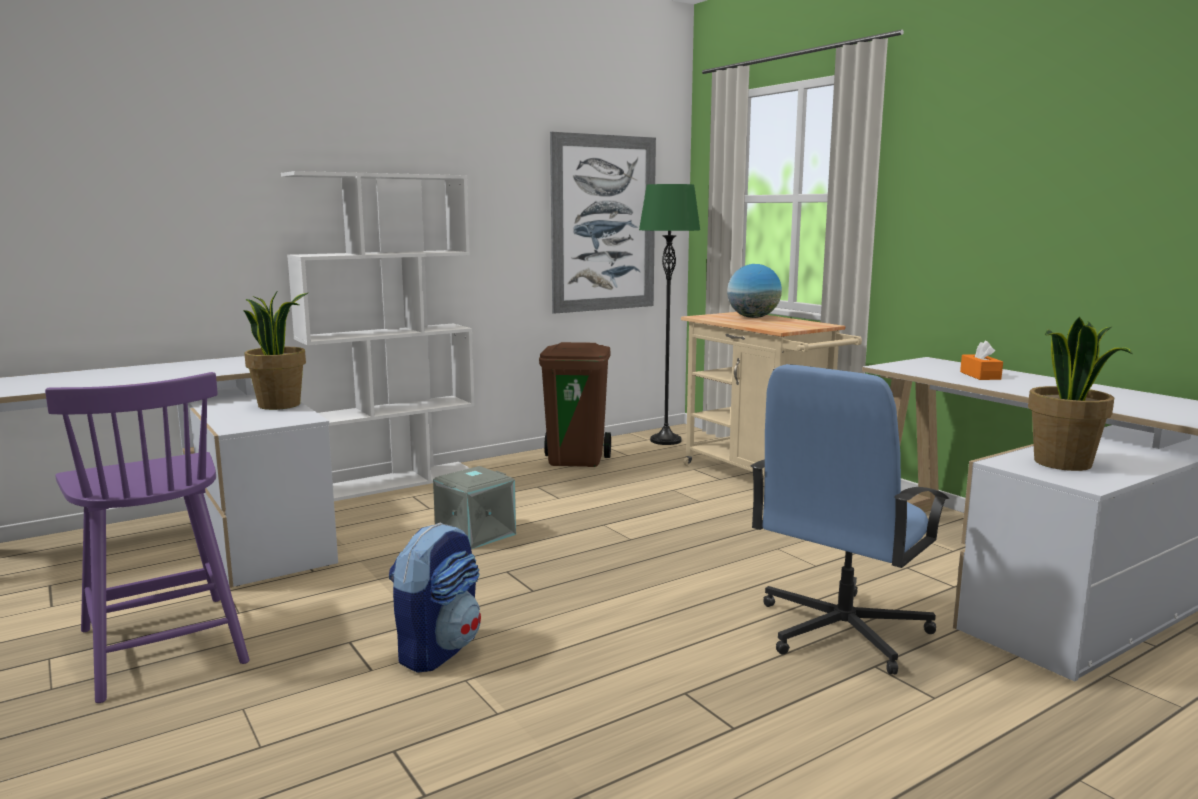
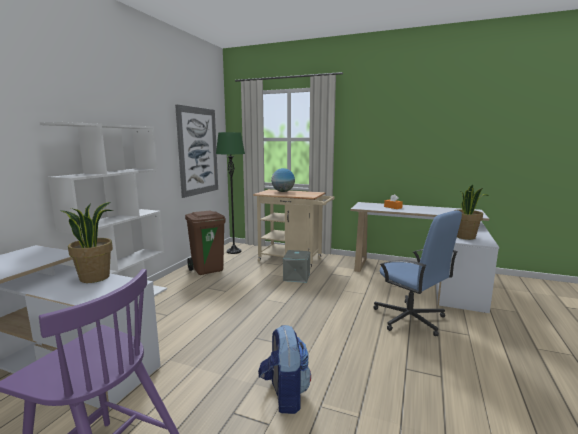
camera: 35 degrees left, 0 degrees up
grey storage box [433,466,516,549] -> grey storage box moved to [283,250,310,283]
blue office chair [751,364,949,675] -> blue office chair turned 45 degrees counterclockwise [373,210,462,336]

